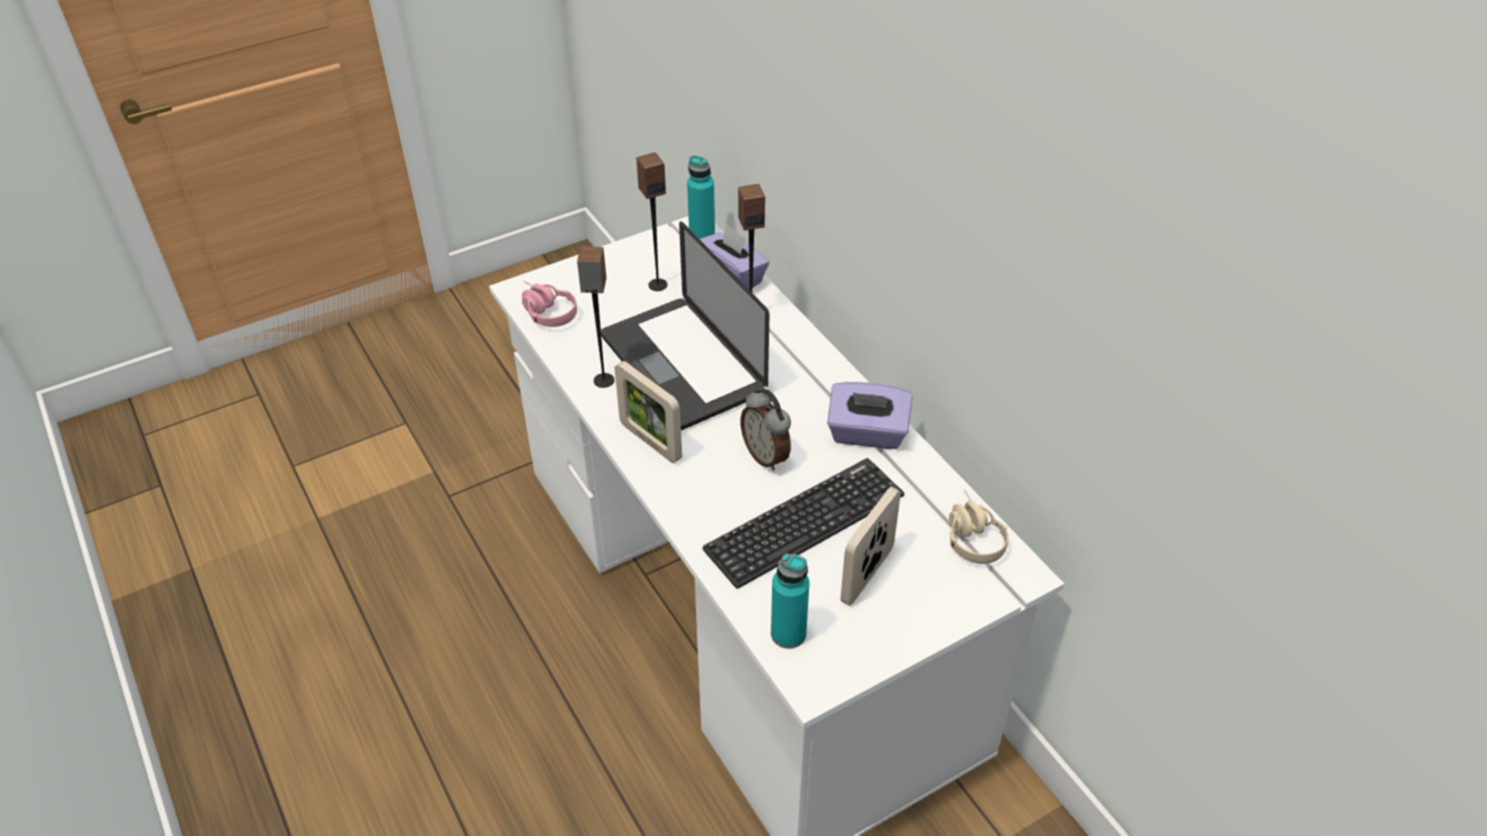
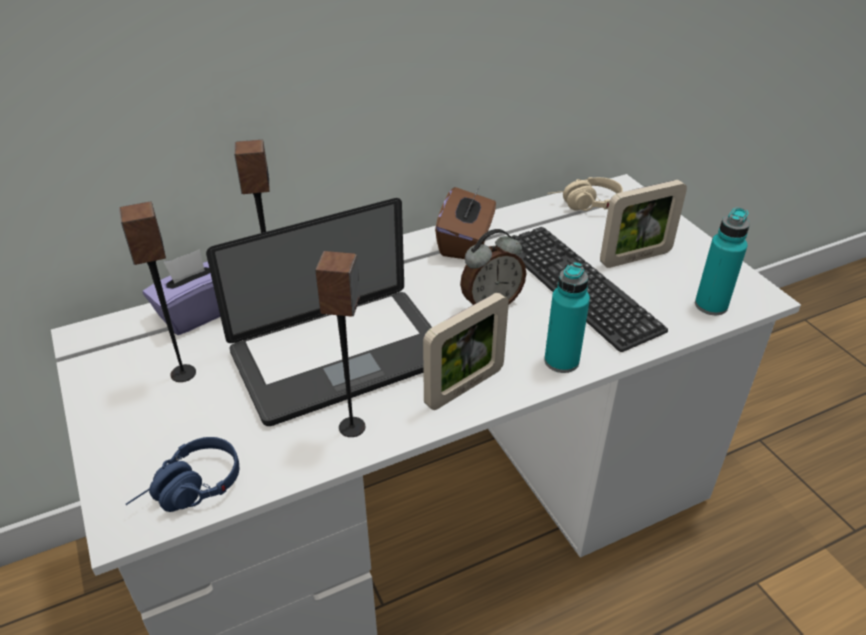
camera: 85 degrees left, 5 degrees down
pink headphones [522,281,577,327] -> blue headphones [126,437,239,512]
turquoise bottle [687,155,715,239] -> turquoise bottle moved to [544,262,590,373]
purple tissue box [827,382,912,449] -> brown tissue box [435,187,496,259]
picture frame [840,487,901,605] -> picture frame turned 60 degrees counterclockwise [600,180,687,268]

